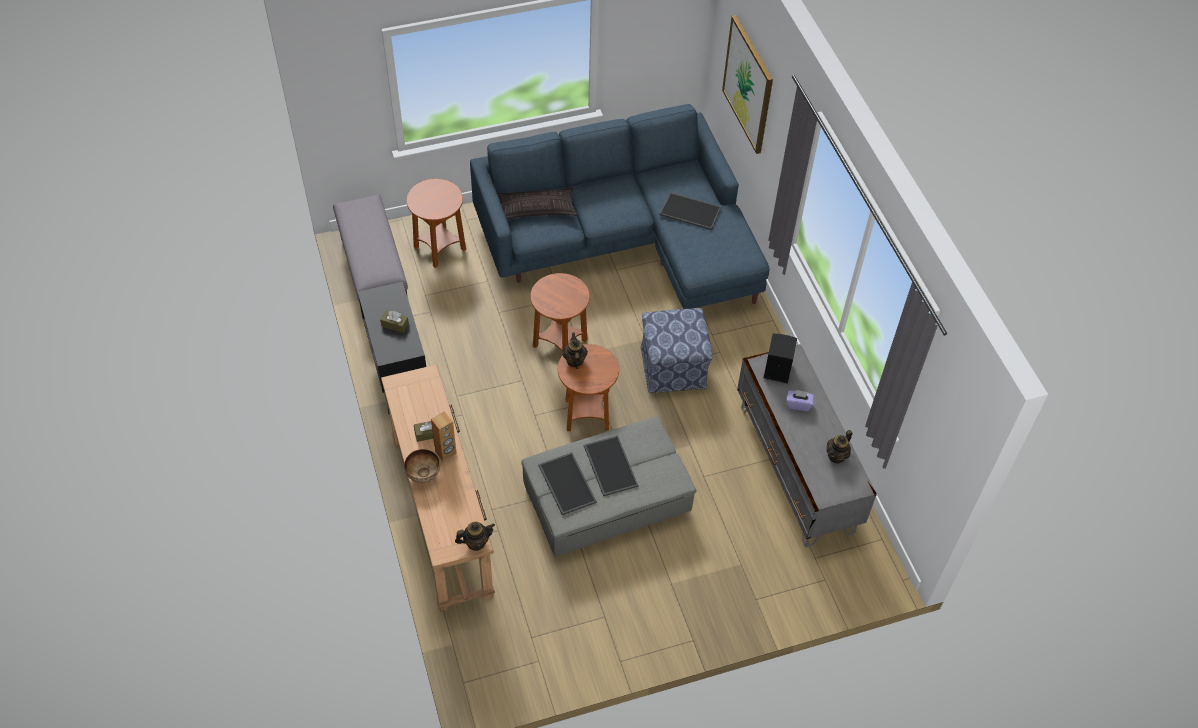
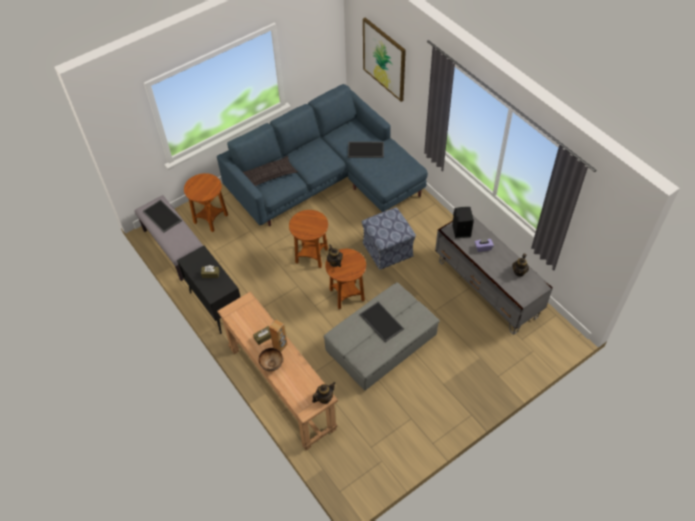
camera: 15 degrees left, 0 degrees up
tray [538,452,597,515] -> tray moved to [143,200,182,233]

